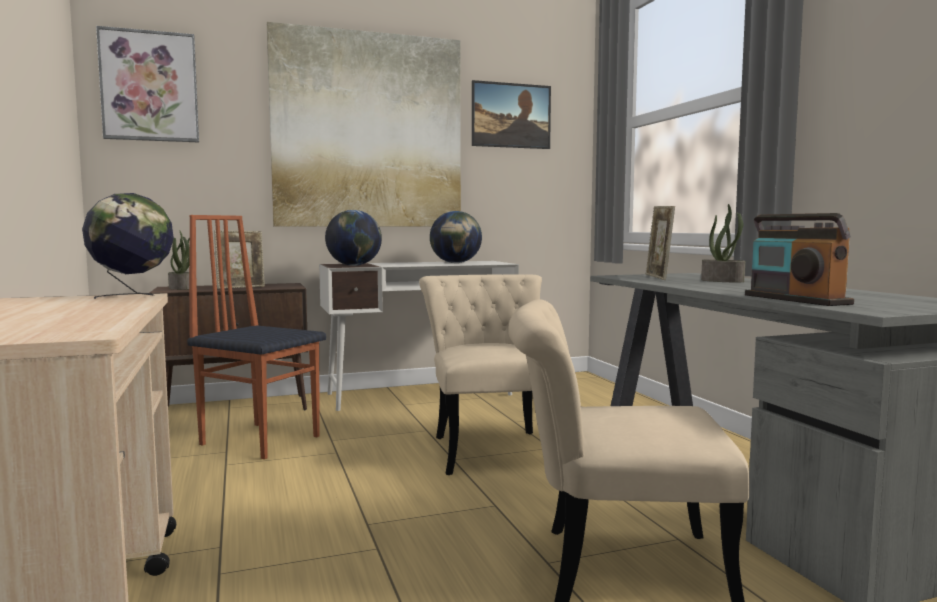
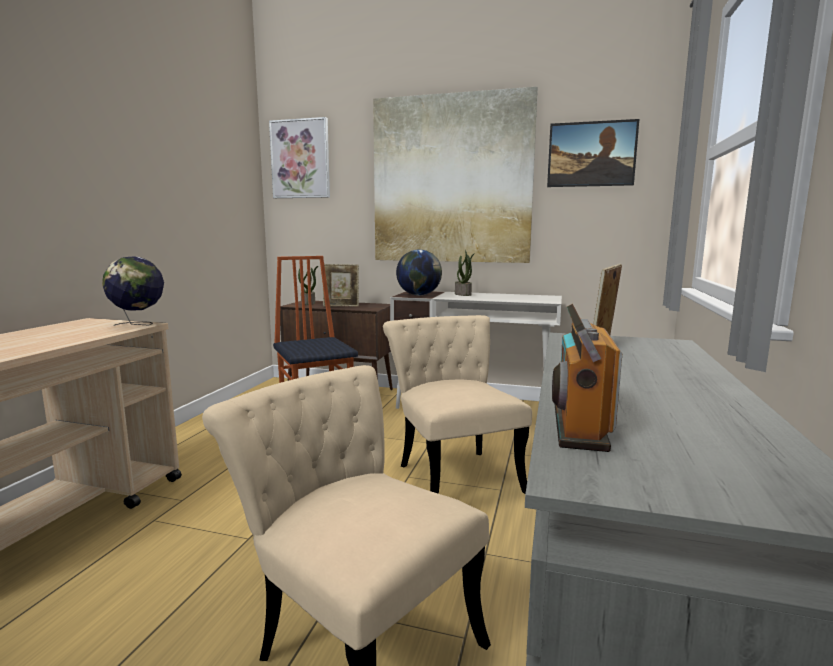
camera: 35 degrees right, 5 degrees up
beige chair [419,275,542,475] -> beige chair turned 45 degrees counterclockwise [383,315,532,494]
globe [430,211,482,263] -> none
potted plant [701,204,745,282] -> potted plant moved to [455,250,475,296]

